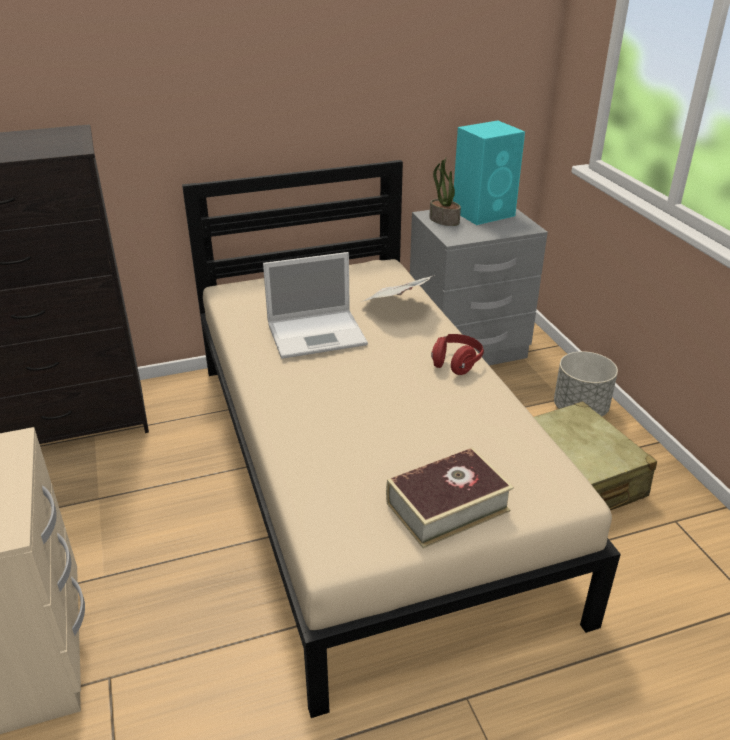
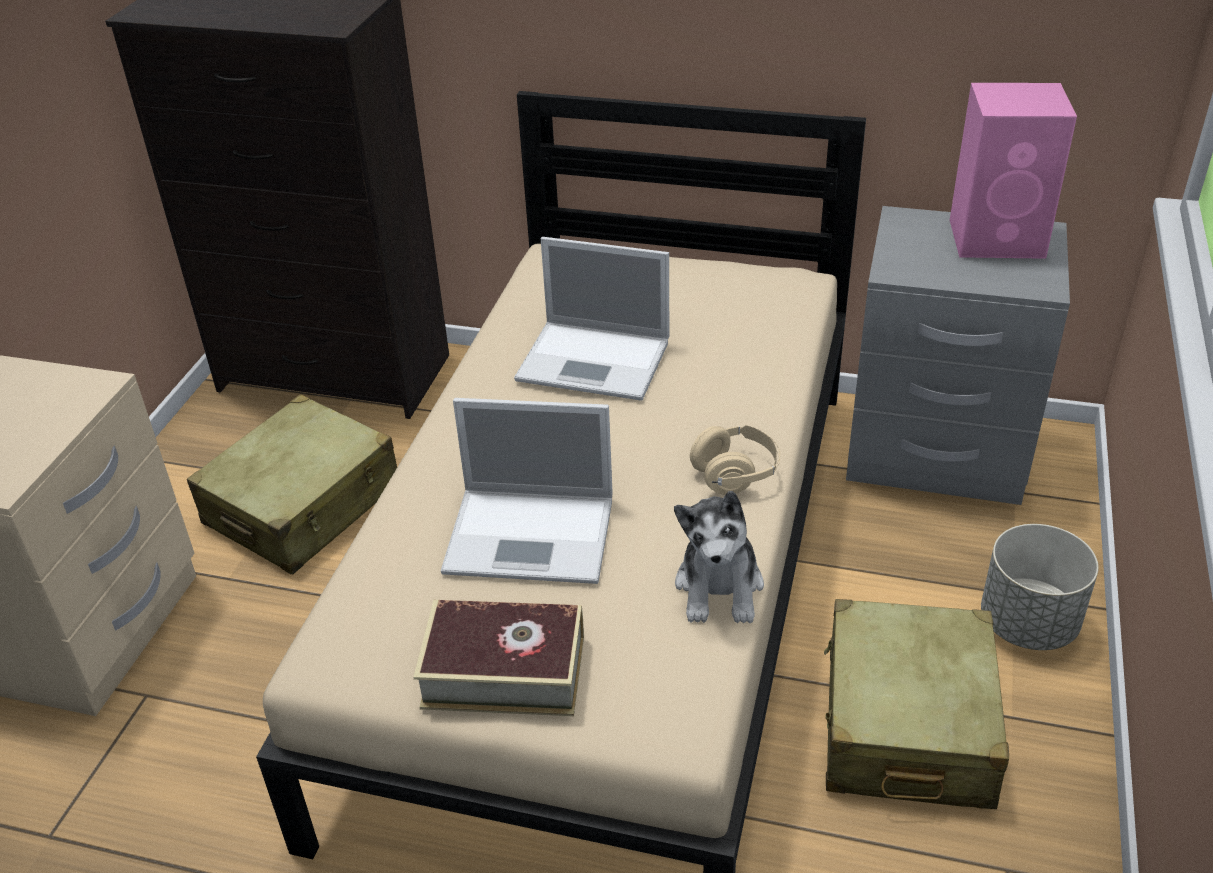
camera: 35 degrees right, 5 degrees up
newspaper [360,275,435,302] -> none
potted plant [429,158,461,226] -> none
red headphones [431,334,484,375] -> beige headphones [690,425,780,495]
turquoise speaker [453,120,525,225] -> pink speaker [950,83,1077,259]
none -> beige suitcase [187,394,397,575]
none -> laptop [441,398,613,584]
none -> plush toy [674,491,764,623]

